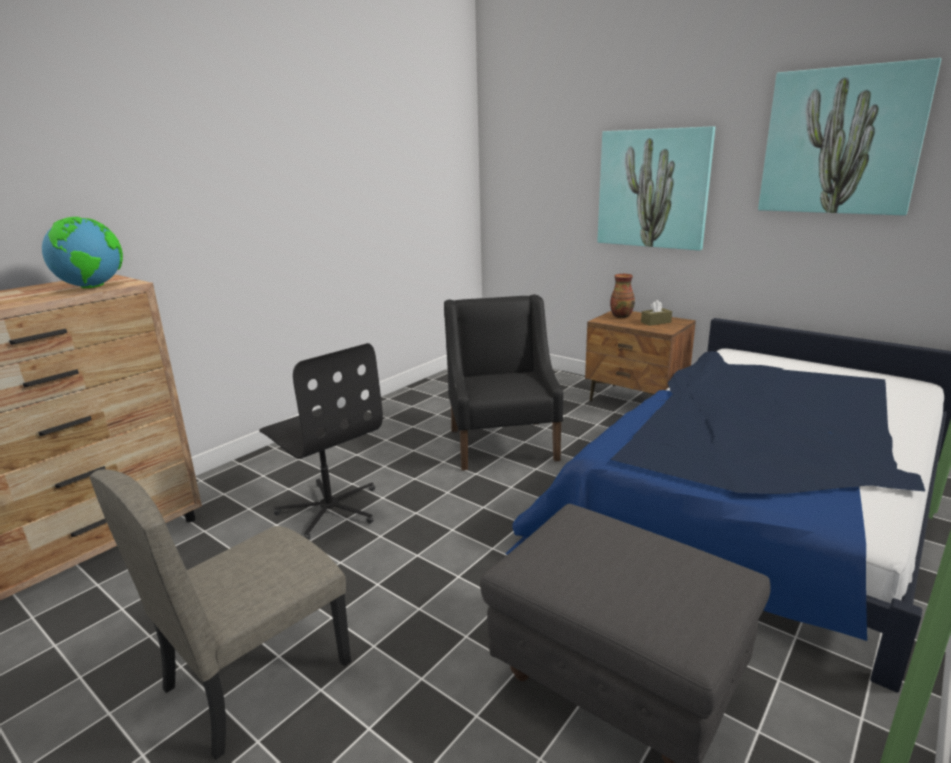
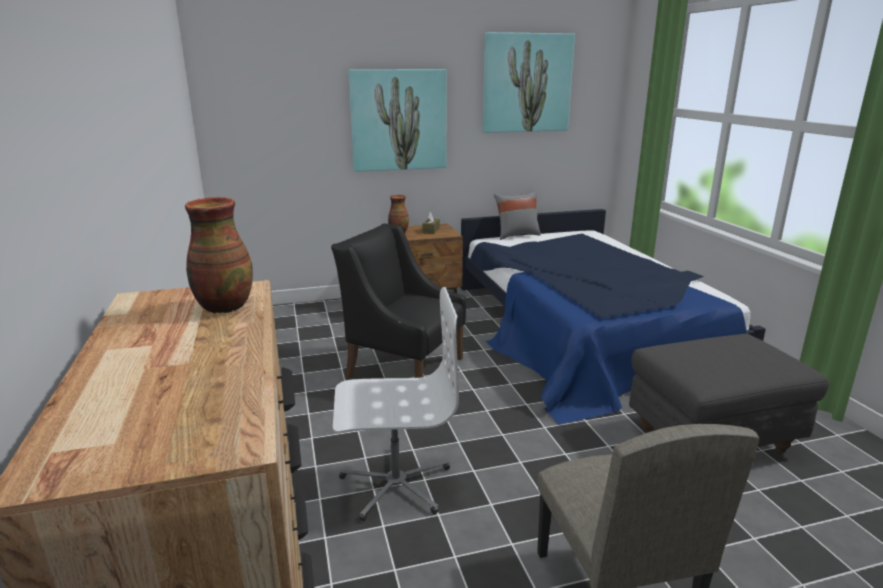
camera: 55 degrees left, 0 degrees up
globe [42,217,123,288] -> vase [185,197,253,313]
black office chair [259,343,383,540] -> white office chair [333,287,459,521]
none -> grey pillow [494,190,541,240]

